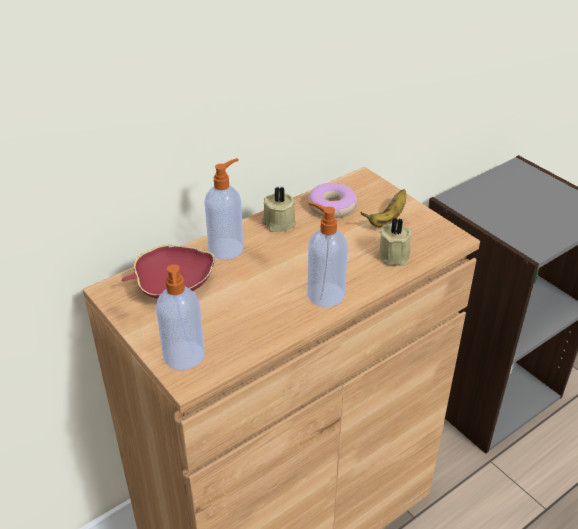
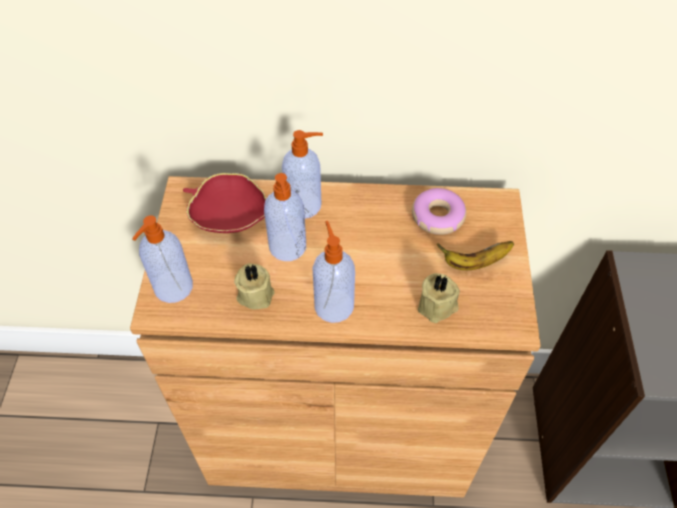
camera: 40 degrees right, 15 degrees up
beige candle [261,187,296,232] -> beige candle moved to [234,263,275,309]
none -> soap dispenser [264,173,306,261]

